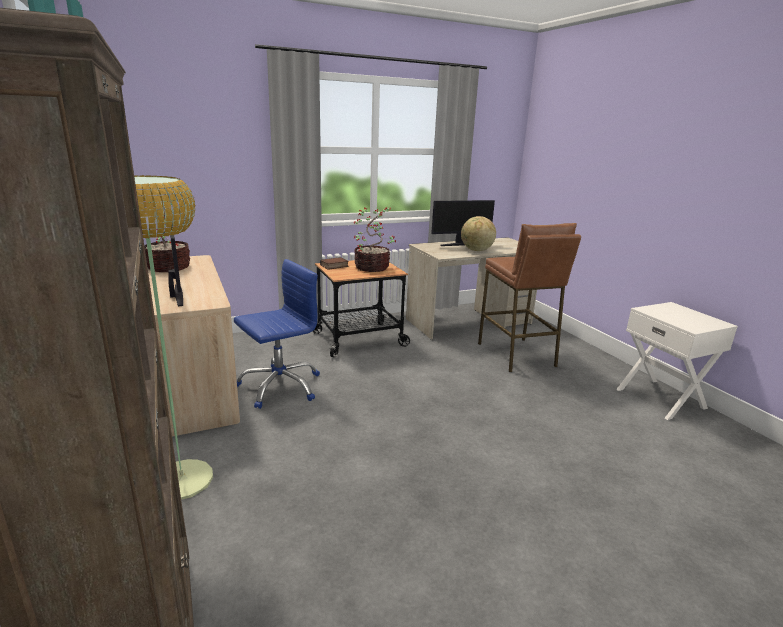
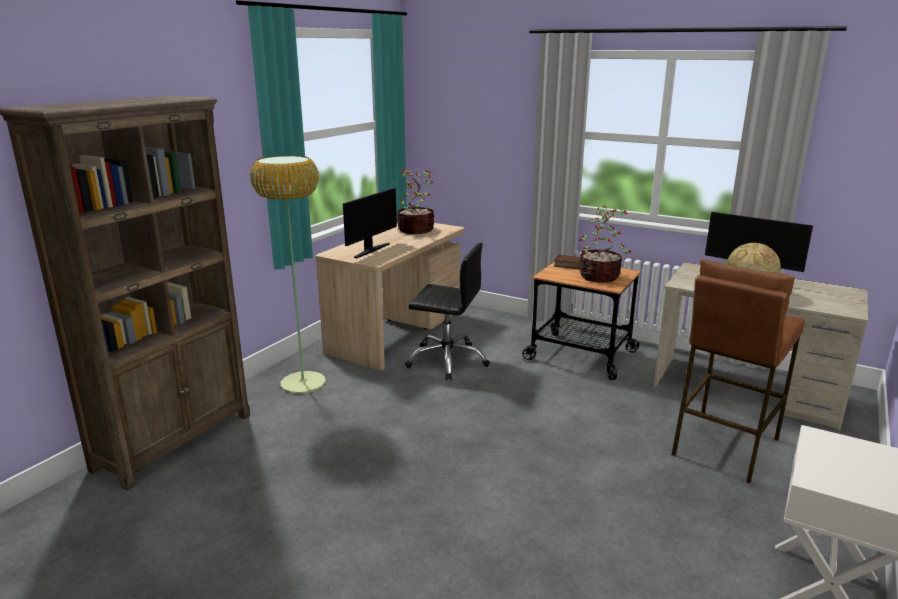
camera: 55 degrees right, 0 degrees up
blue office chair [234,259,320,409] -> black office chair [405,243,490,380]

